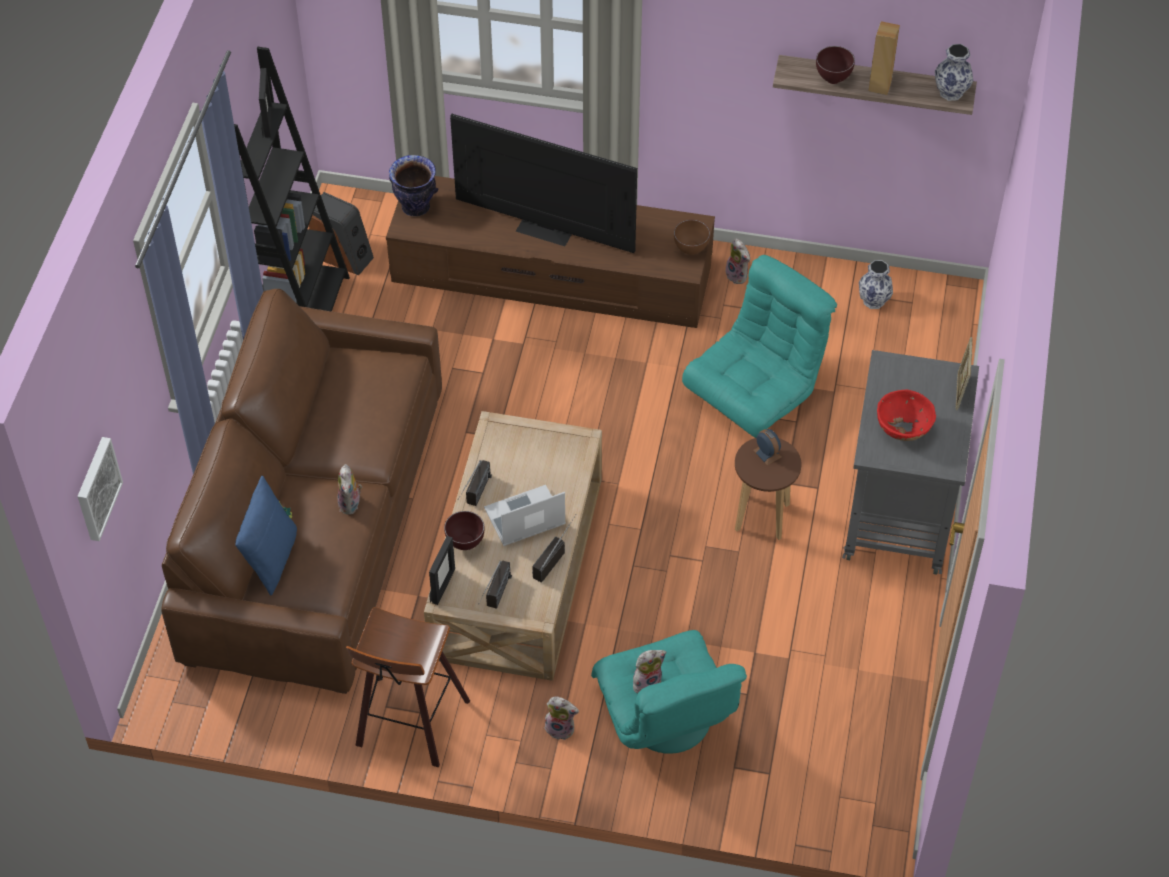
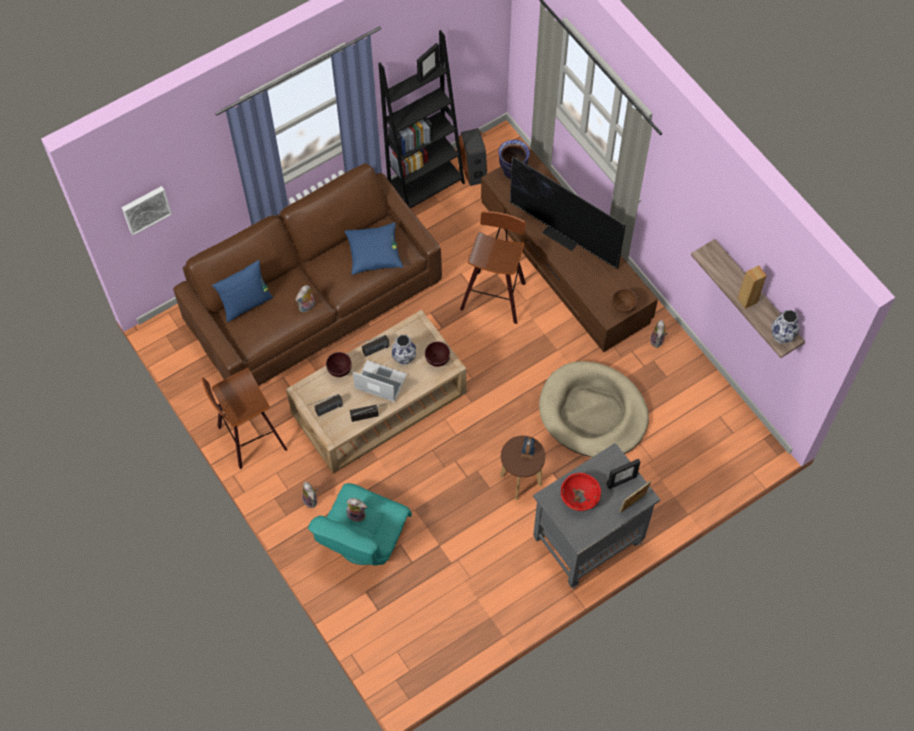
camera: 45 degrees right, 10 degrees up
picture frame [429,536,455,605] -> picture frame moved to [607,459,640,489]
television [450,113,637,253] -> television turned 150 degrees clockwise [510,156,626,269]
turquoise armchair [682,255,837,438] -> beige dog bed [539,361,649,457]
brown bowl [816,46,855,84] -> brown bowl moved to [425,341,450,367]
vase [859,260,893,309] -> vase moved to [392,335,416,365]
none -> blue pillow [345,222,403,275]
none -> stool [460,211,526,324]

